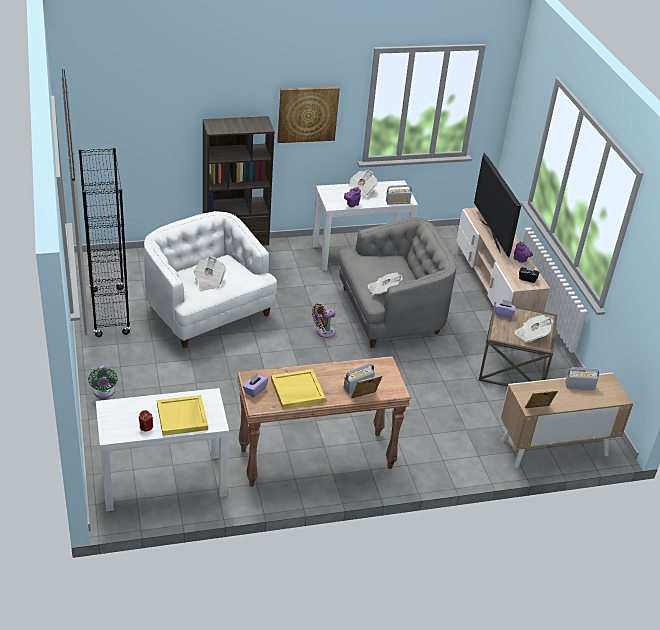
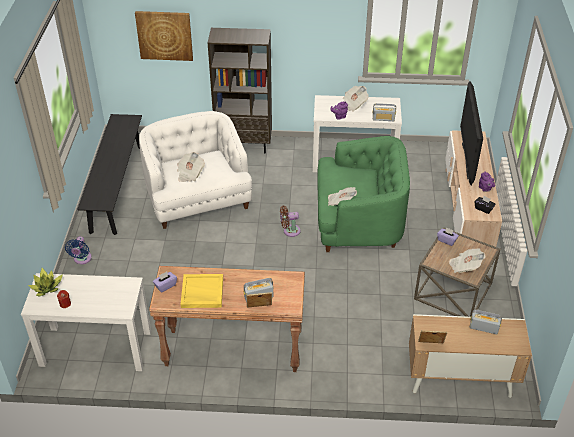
camera: 20 degrees right, 5 degrees up
black bookcase [79,148,131,337] -> black bench [77,114,142,235]
green fan [88,365,118,398] -> blue fan [65,236,92,264]
yellow tray [157,395,208,436] -> none
picture [277,87,340,143] -> picture moved to [135,11,193,61]
grey armchair [338,218,457,348] -> green armchair [317,136,410,252]
none -> potted plant [28,268,63,297]

